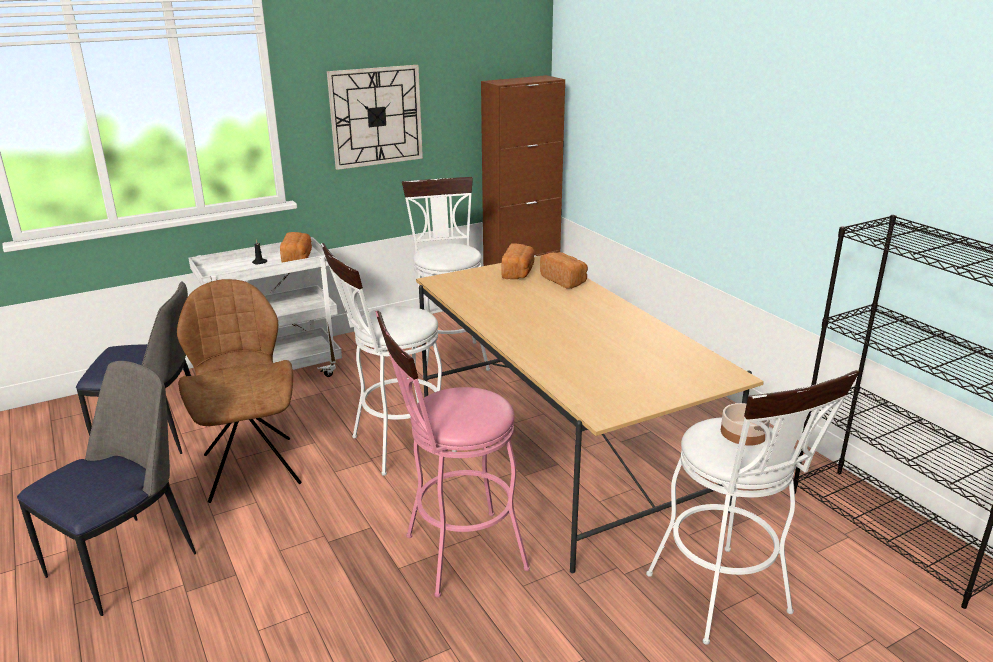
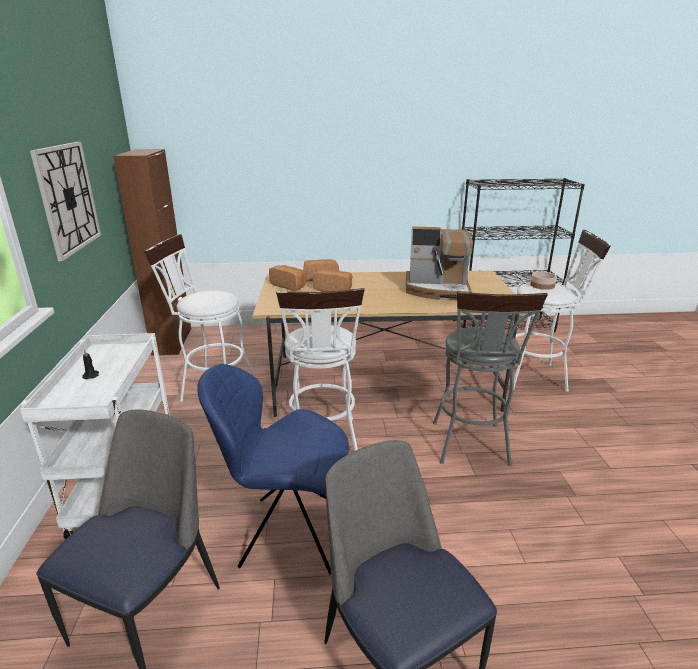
camera: 65 degrees left, 0 degrees up
brown chair [177,279,302,503] -> blue chair [197,364,349,574]
bread [280,232,312,263] -> bread moved to [313,269,352,292]
pink stool [375,311,530,598] -> grey stool [433,291,548,466]
none -> coffee machine [406,227,473,300]

